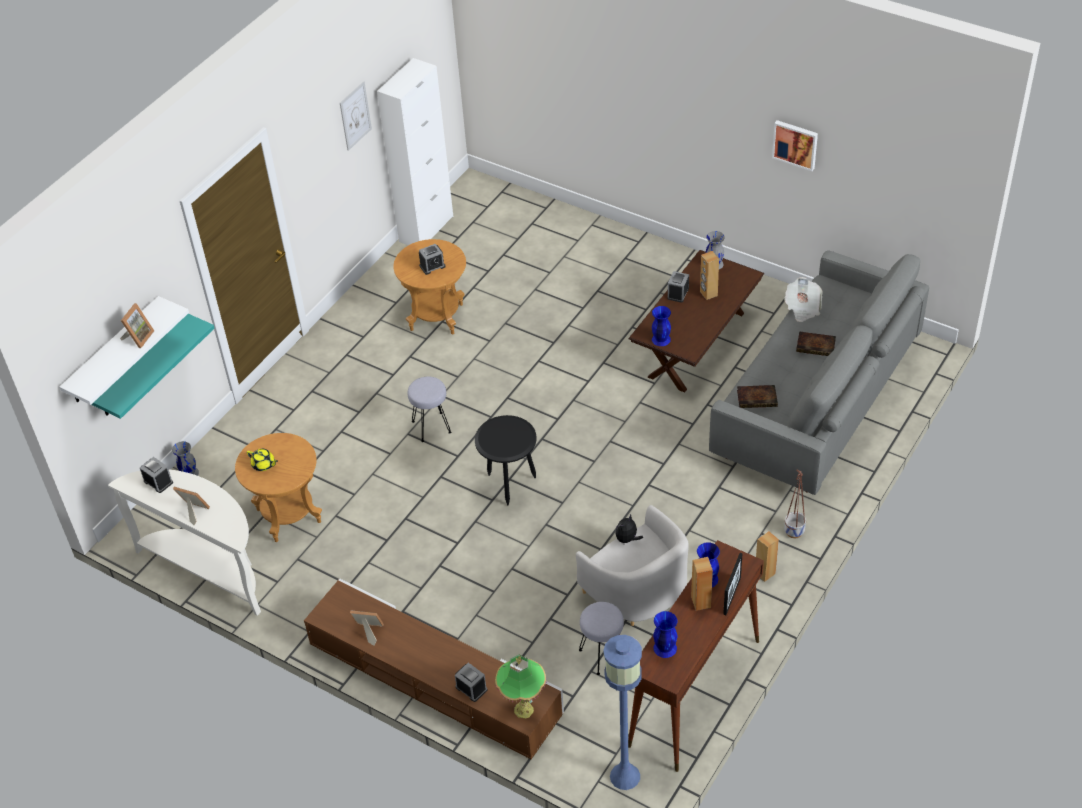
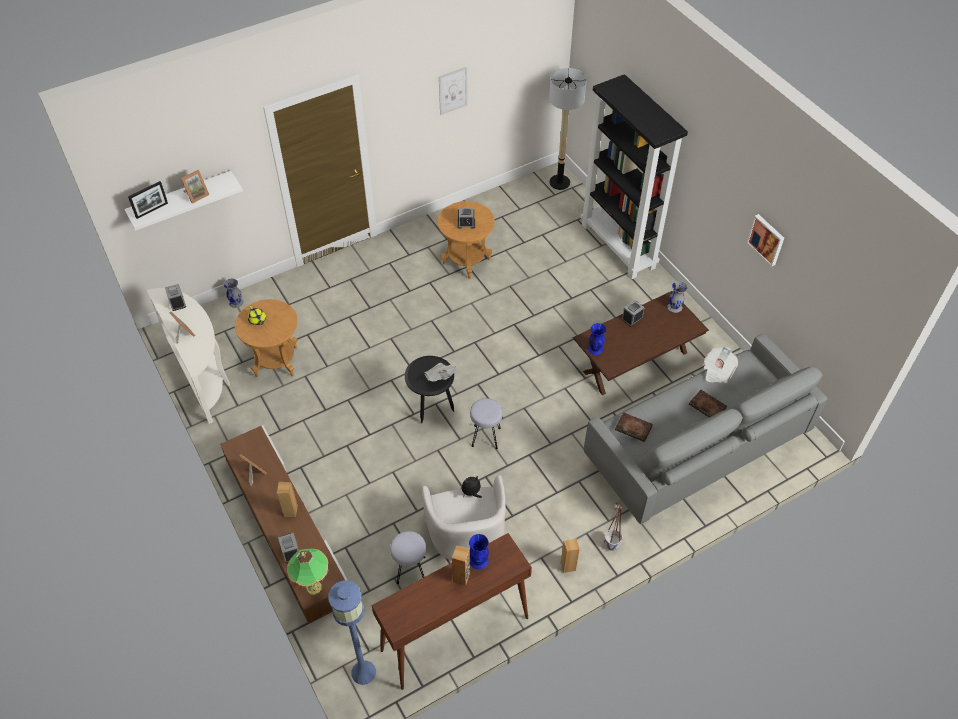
camera: 25 degrees right, 5 degrees up
turquoise shelf [91,314,215,419] -> none
white cabinet [377,58,453,245] -> none
grey stool [408,377,451,442] -> grey stool moved to [470,398,503,449]
blue vase [653,611,677,658] -> none
brown speaker [700,251,719,300] -> brown speaker moved to [277,482,298,517]
picture frame [723,553,743,615] -> picture frame moved to [128,181,168,219]
none -> newspaper [424,363,457,382]
none -> floor lamp [549,68,587,190]
none -> black bookcase [581,74,688,279]

